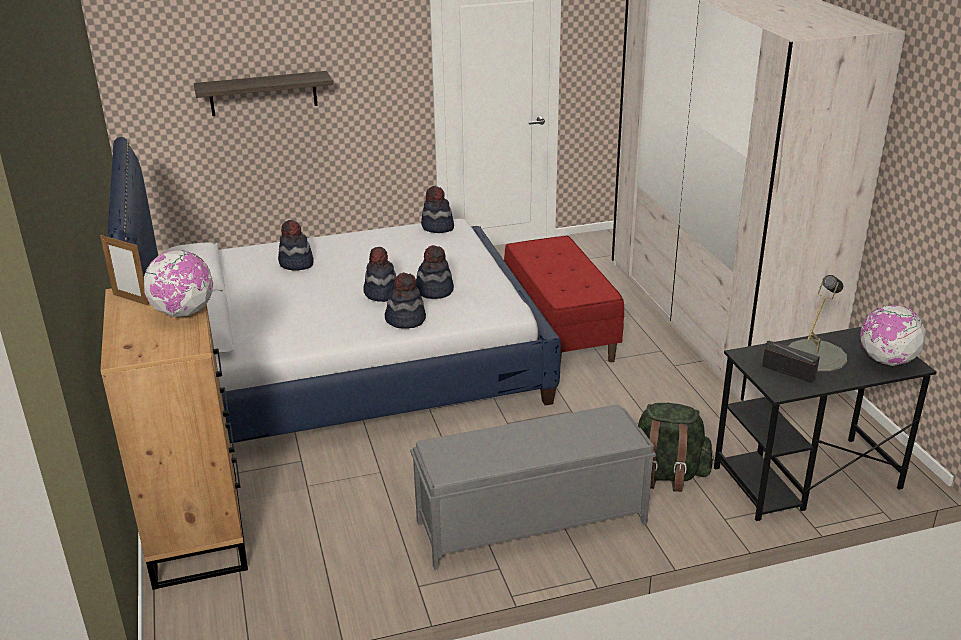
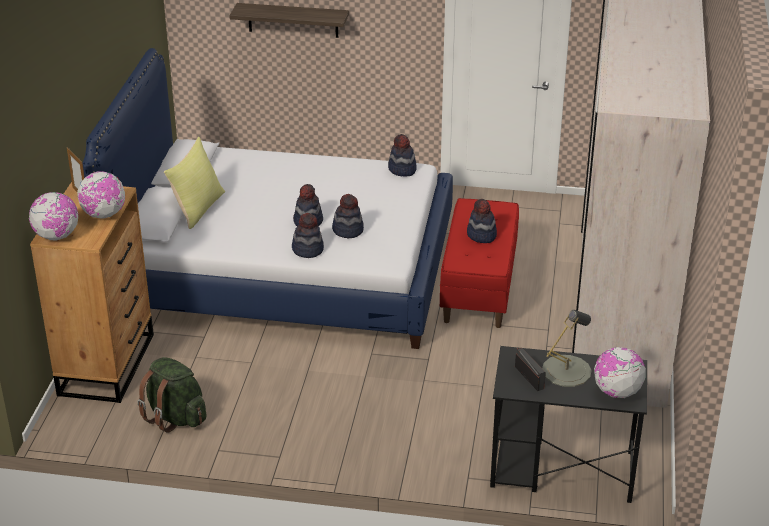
camera: 25 degrees right, 5 degrees up
hat [278,220,314,271] -> hat moved to [467,199,497,243]
grey bench [410,405,656,570] -> none
green backpack [638,403,714,492] -> green backpack moved to [137,357,206,433]
none -> globe [29,192,78,241]
none -> yellow pillow [164,137,225,229]

